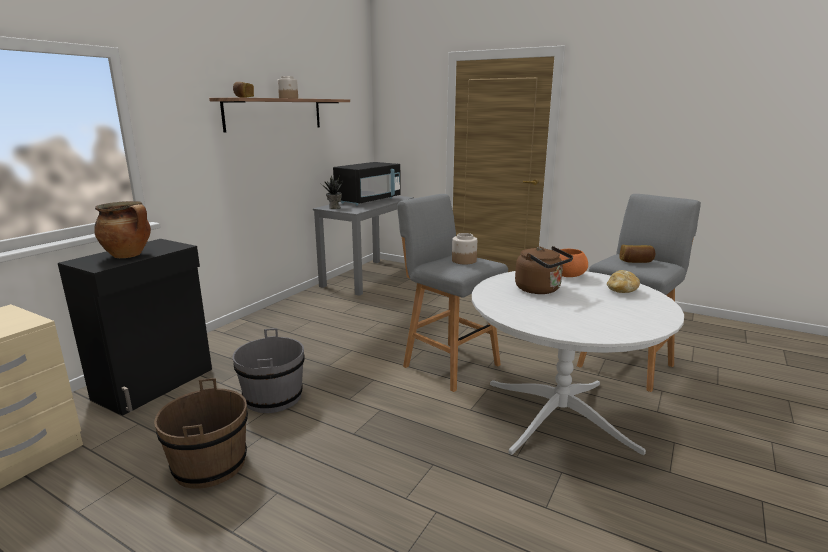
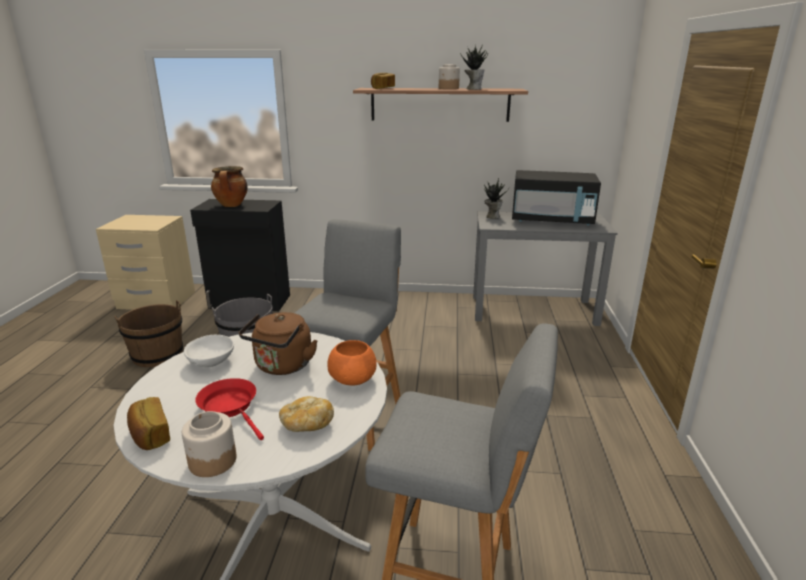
camera: 65 degrees right, 5 degrees up
jar [452,233,477,264] -> jar moved to [182,411,236,477]
bread [619,245,655,263] -> bread moved to [127,397,170,450]
none -> white bowl [184,335,234,367]
none -> red frying pan [195,378,264,440]
none -> potted plant [460,45,488,90]

